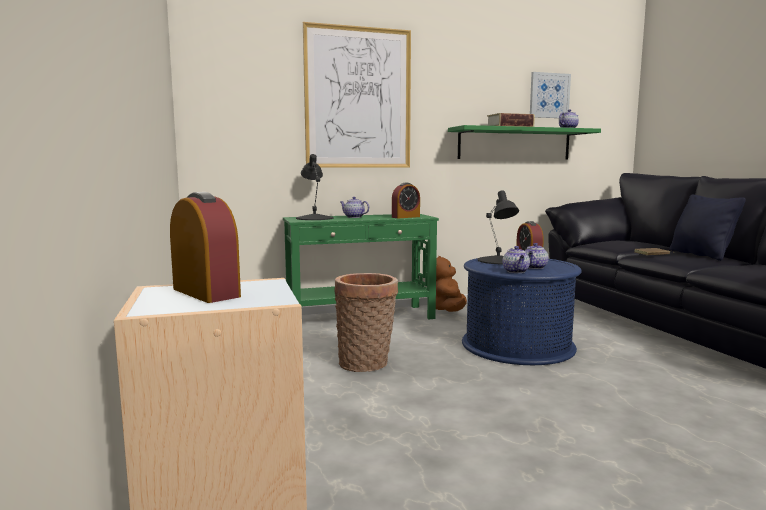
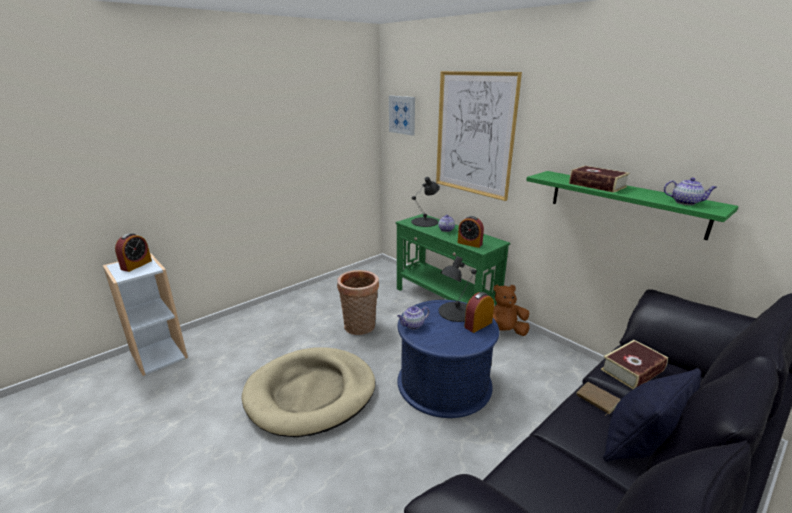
camera: 65 degrees right, 15 degrees up
teapot [525,243,549,269] -> none
picture [530,72,571,118] -> picture moved to [389,96,415,136]
none -> beige dog bed [241,347,376,437]
none -> book [601,340,668,389]

